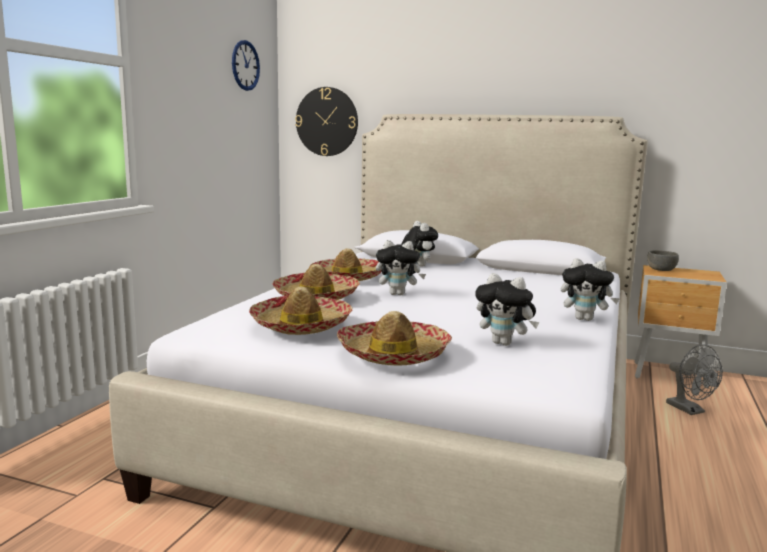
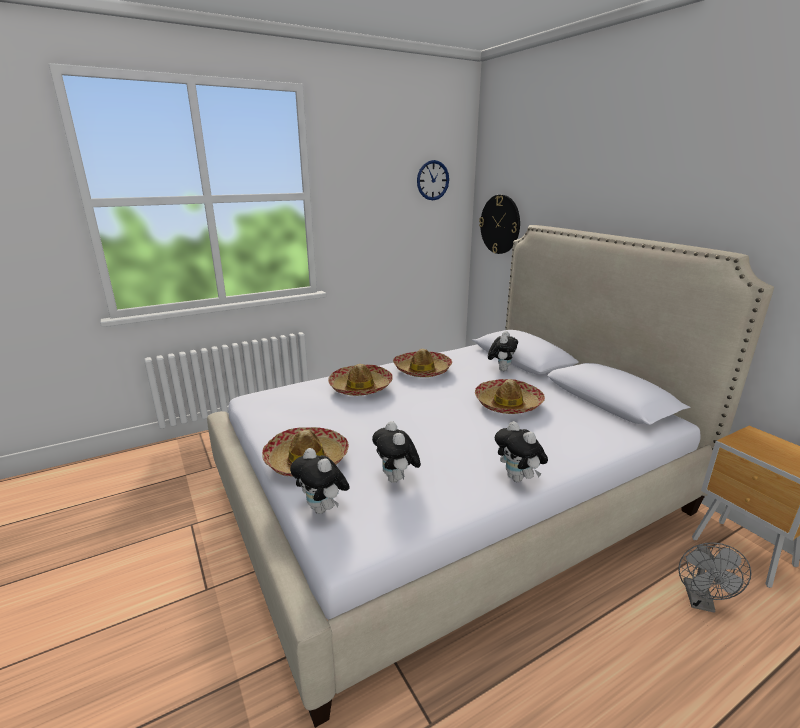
camera: 40 degrees right, 10 degrees up
hat [249,287,352,335] -> hat moved to [475,379,545,414]
plush toy [376,240,426,295] -> plush toy moved to [290,448,350,514]
grey bowl [647,250,679,271] -> none

